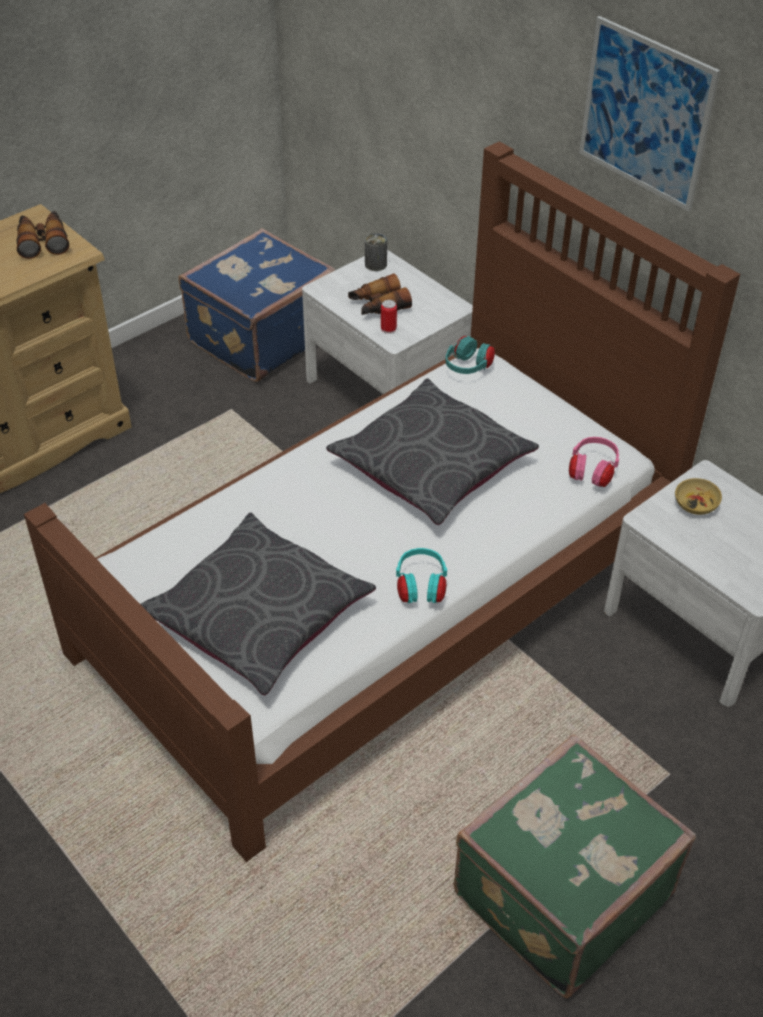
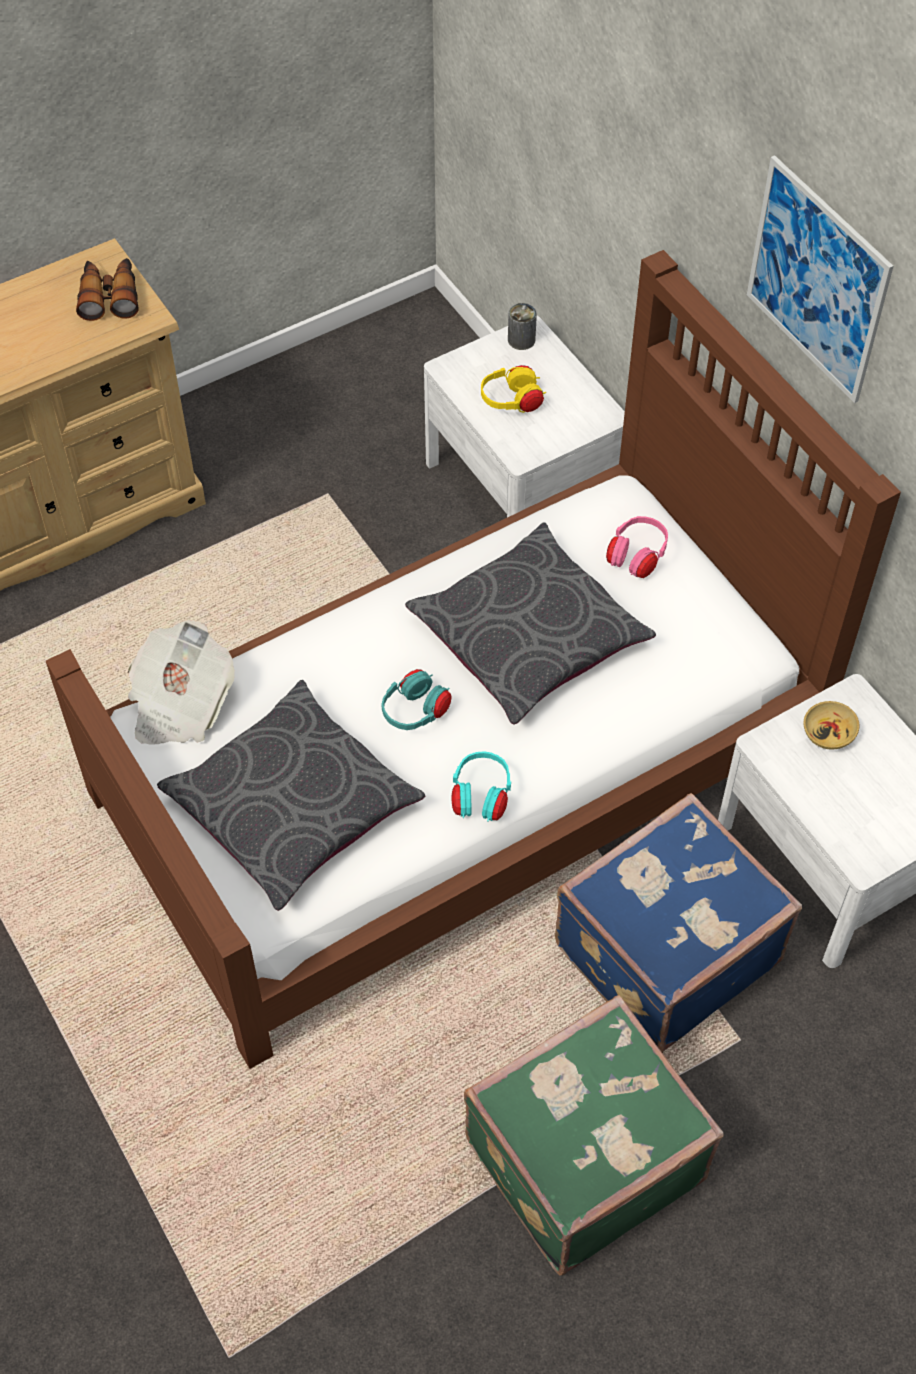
camera: 10 degrees right, 10 degrees up
blue suitcase [178,228,335,382] -> blue suitcase moved to [555,793,802,1053]
binoculars [348,273,412,315] -> yellow headphones [481,365,546,413]
can [381,300,397,334] -> none
turquoise headphones [445,336,495,374] -> turquoise headphones moved to [381,669,451,730]
pink headphones [569,437,619,487] -> pink headphones moved to [606,516,668,578]
none -> newspaper [128,620,235,745]

